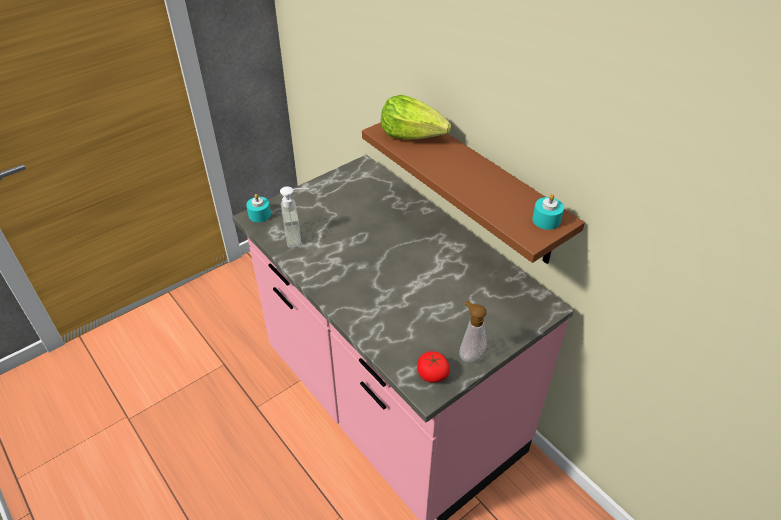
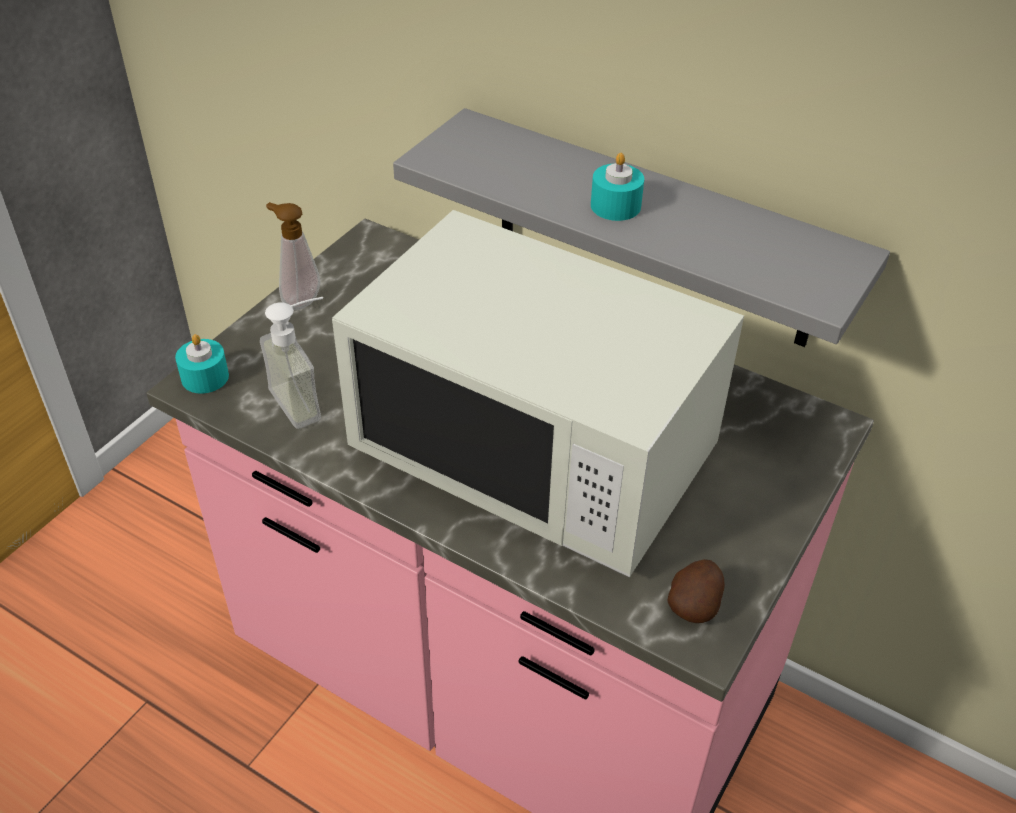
camera: 20 degrees left, 0 degrees up
brown shelf [362,122,585,264] -> grey shelf [393,108,890,347]
lettuce [381,95,451,139] -> none
tomato [417,351,450,383] -> potato [667,559,725,623]
soap dispenser [459,300,487,362] -> soap dispenser moved to [266,202,321,310]
turquoise candle [532,194,564,230] -> turquoise candle moved to [591,153,644,221]
none -> white microwave [332,210,744,578]

